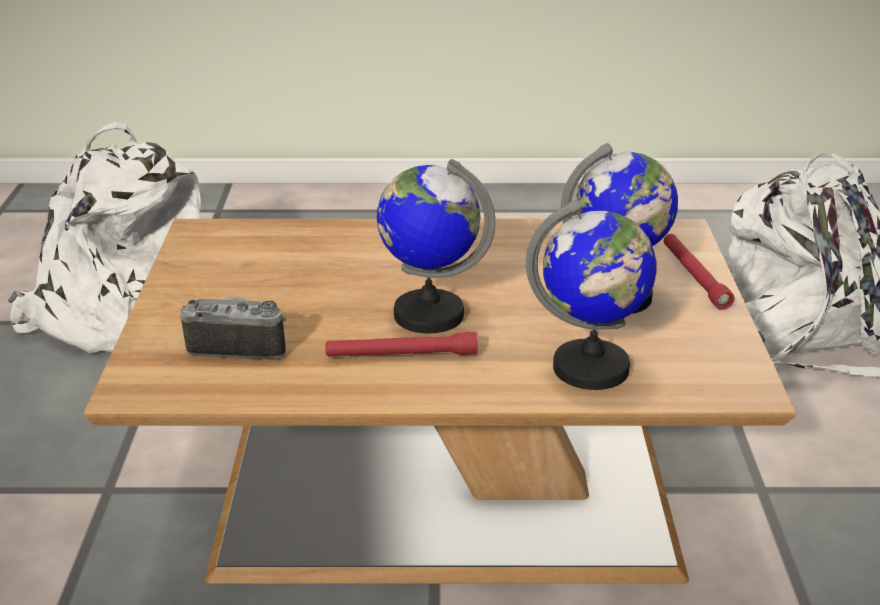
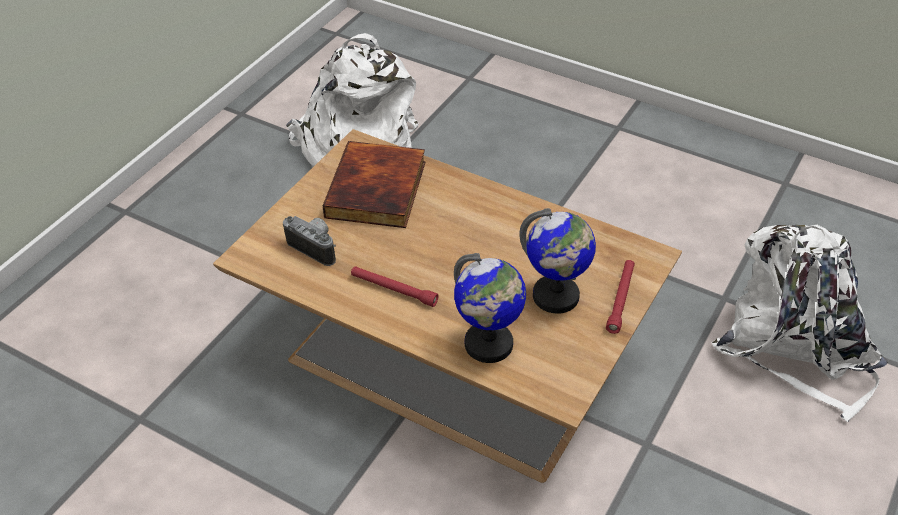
camera: 30 degrees right, 15 degrees up
globe [377,159,496,334] -> none
none -> book [323,141,426,228]

